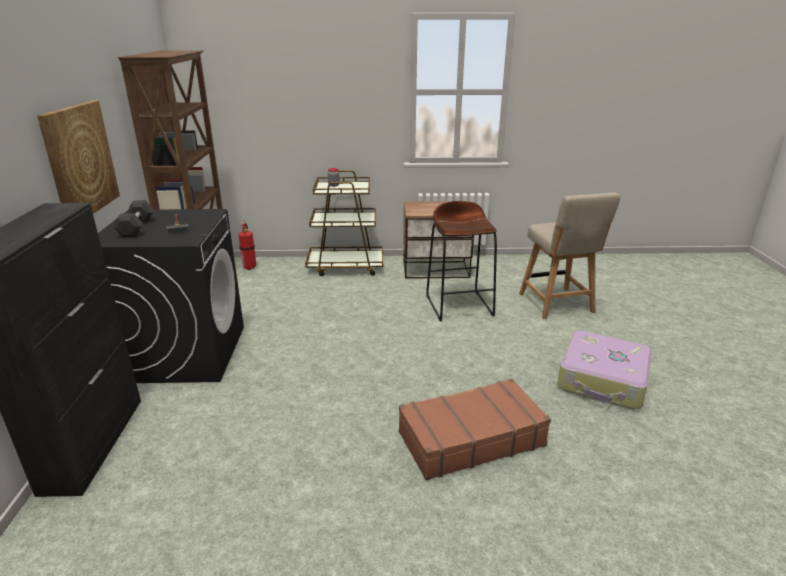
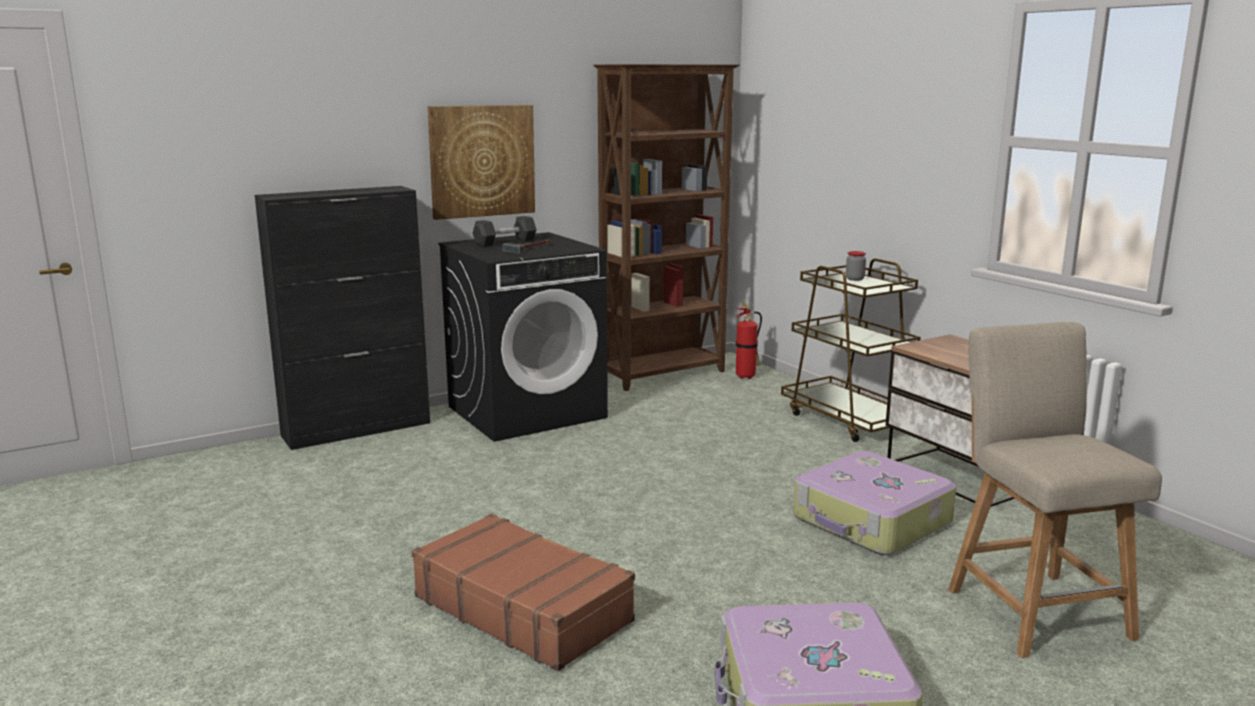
camera: 60 degrees right, 10 degrees down
brown stool [426,201,497,321] -> suitcase [793,451,956,555]
beige chair [519,192,620,319] -> beige chair turned 120 degrees clockwise [948,322,1162,658]

